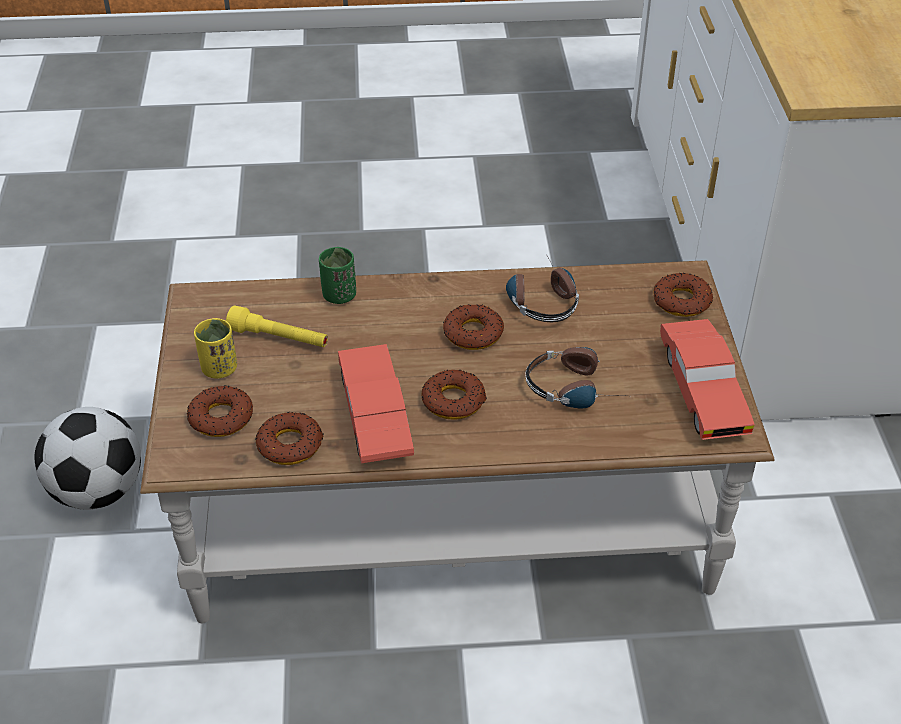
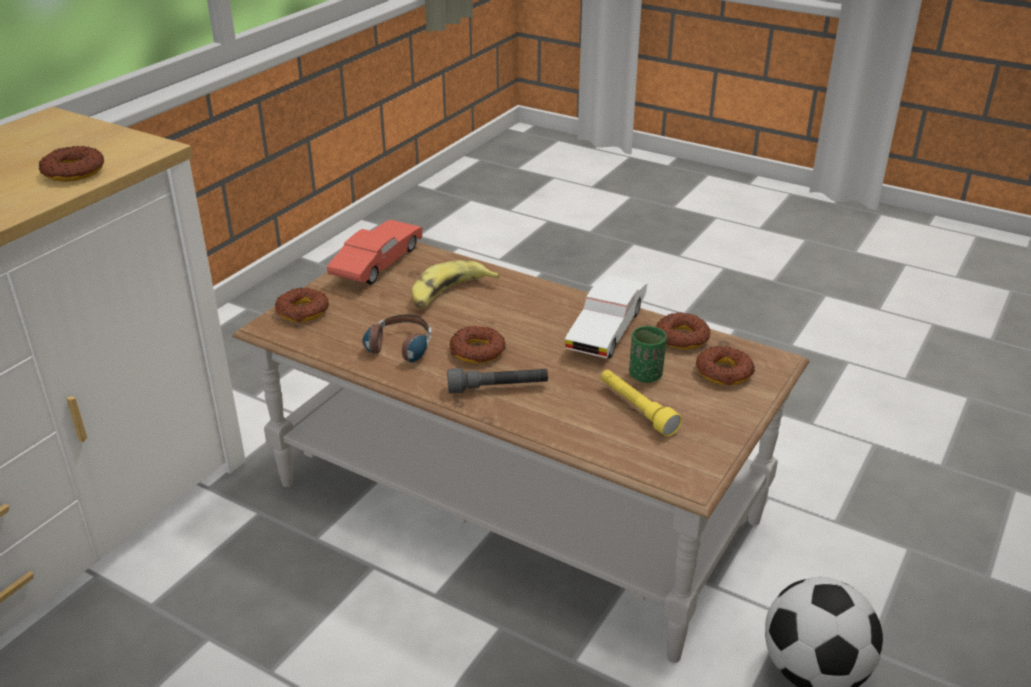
camera: 145 degrees left, 10 degrees down
yellow cup [194,318,237,378] -> none
green cup [319,247,356,304] -> green cup moved to [629,326,667,383]
red toy car [338,344,414,463] -> white toy car [565,275,647,358]
donut [422,370,487,420] -> donut moved to [39,146,104,182]
headphones [525,347,624,408] -> banana [412,260,500,309]
none -> grey flashlight [447,368,548,393]

